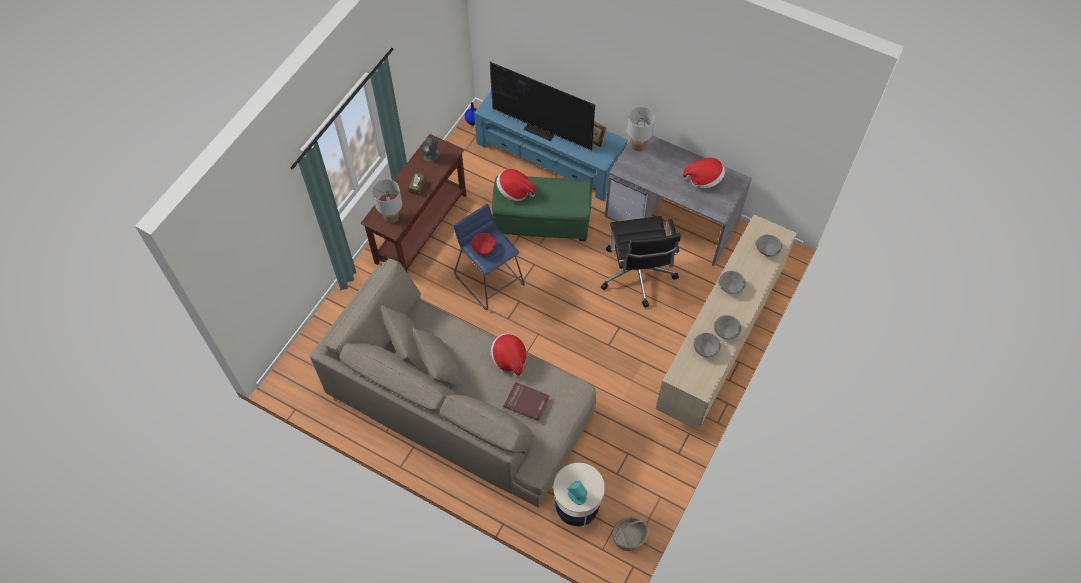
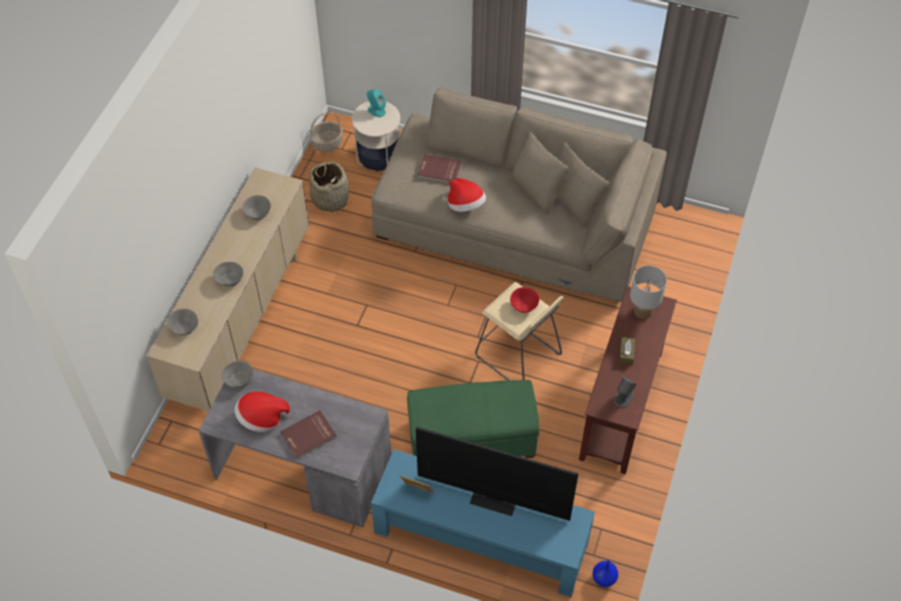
camera: 170 degrees right, 5 degrees down
blue stool [454,204,525,310] -> beige stool [475,282,564,380]
hat [497,169,536,201] -> none
black office chair [601,216,681,308] -> none
grey table lamp [627,107,655,151] -> none
grey bowl [715,315,741,339] -> grey bowl moved to [222,361,253,388]
none -> red book [280,410,337,459]
none -> basket [309,161,349,213]

